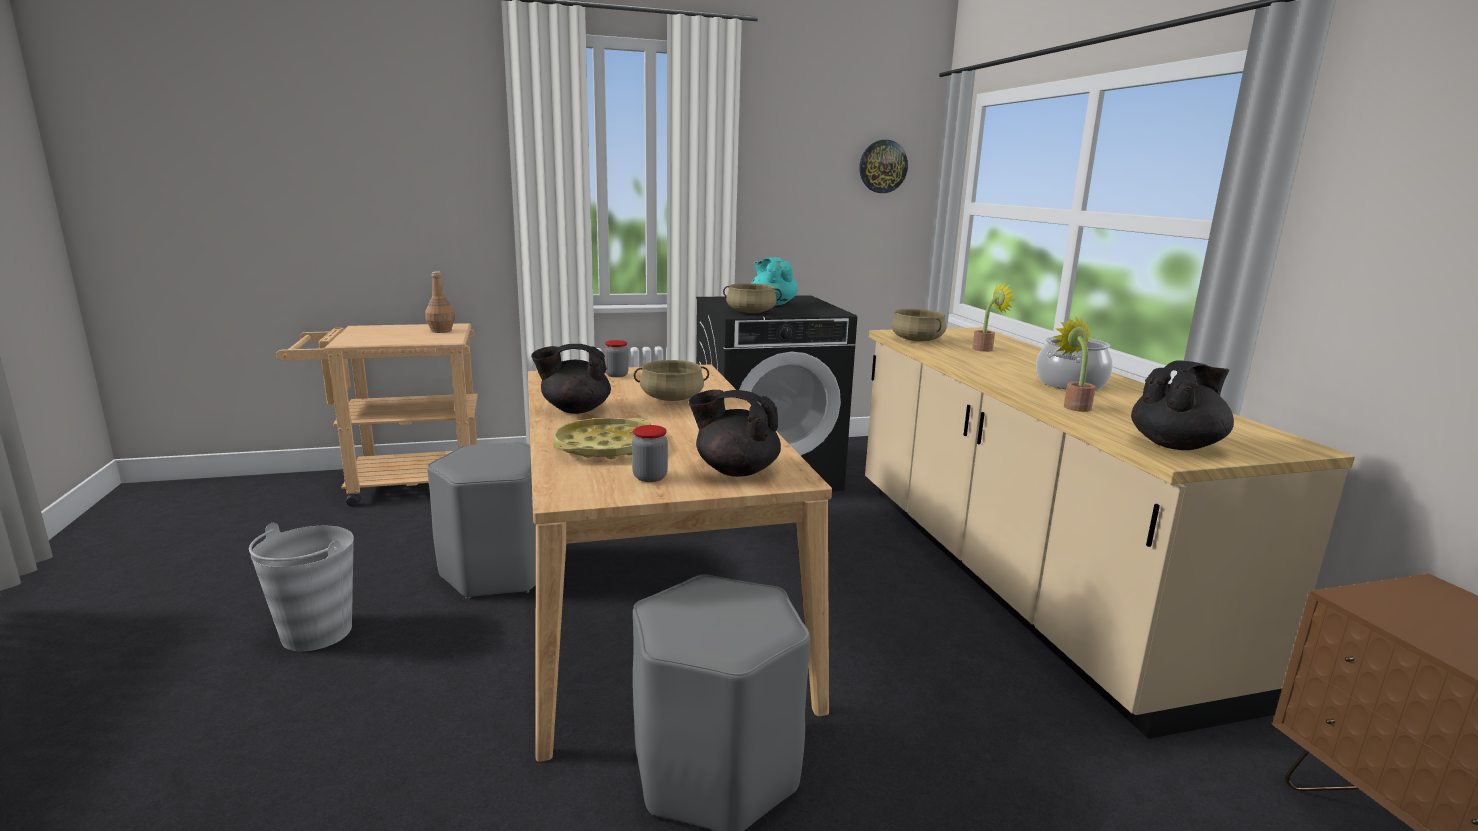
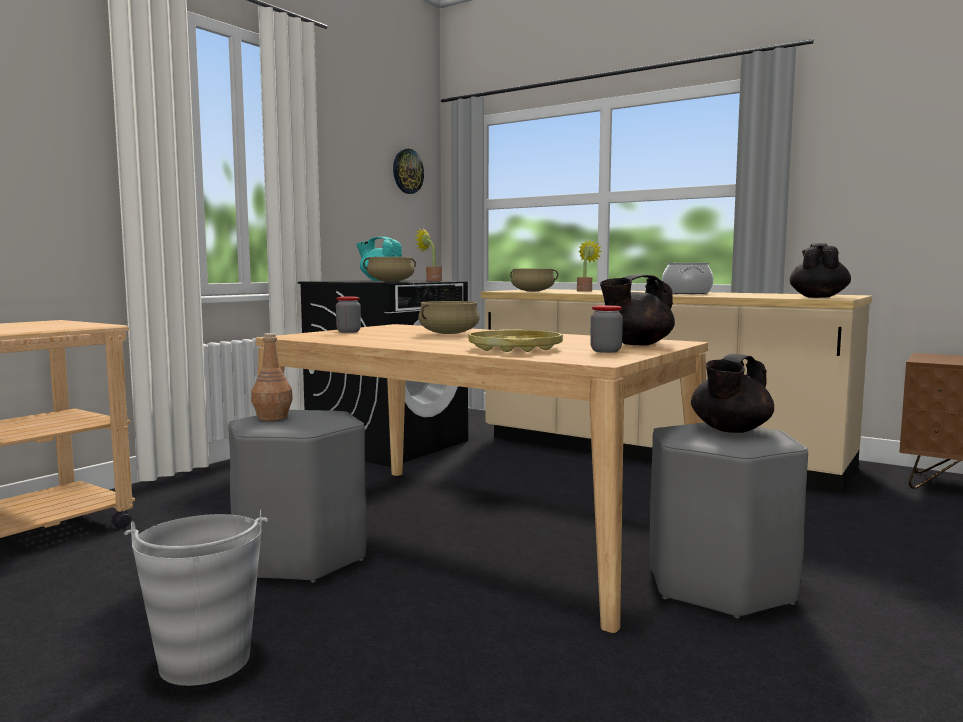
camera: 40 degrees left, 10 degrees down
brown bottle [425,271,455,333] -> brown bottle moved to [251,333,293,421]
black teapot [531,344,611,414] -> black teapot moved to [691,354,774,433]
potted plant [1053,317,1096,412] -> potted plant moved to [415,229,442,281]

